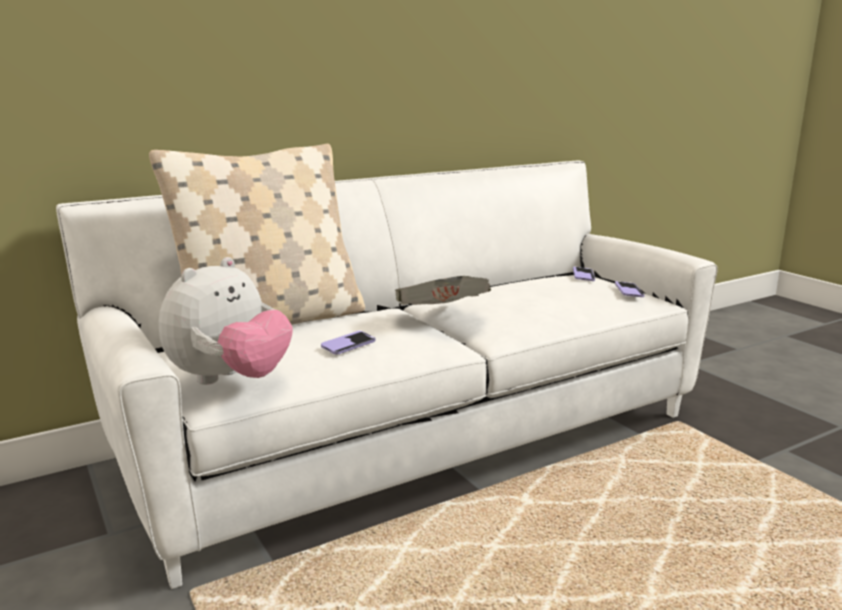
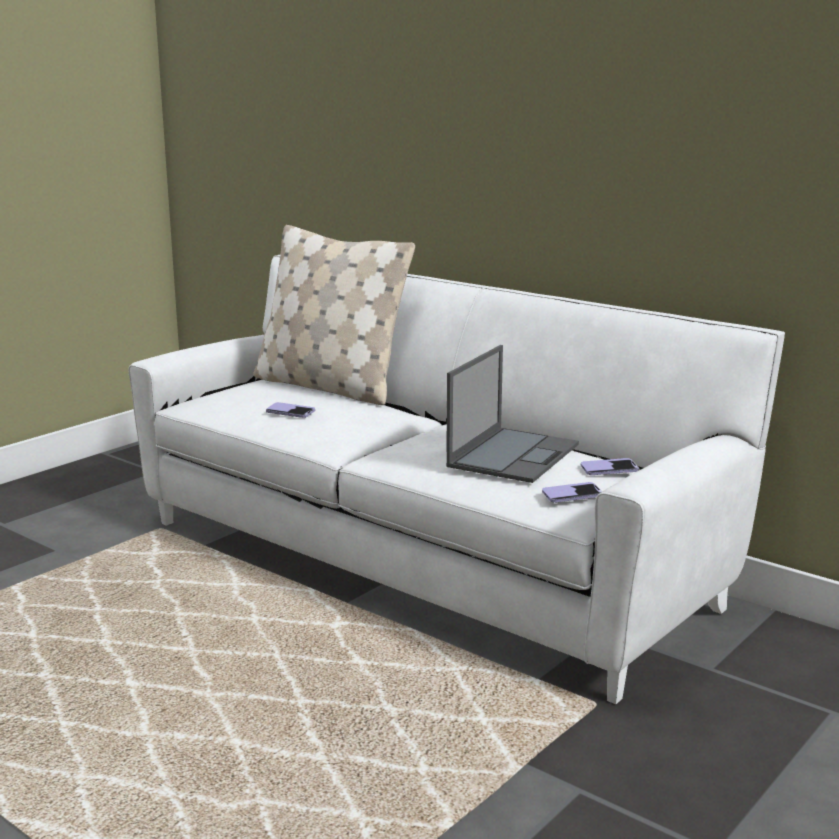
camera: 70 degrees right, 0 degrees up
plush toy [159,257,293,385] -> none
newspaper [395,276,491,305] -> none
none -> laptop [446,345,579,483]

